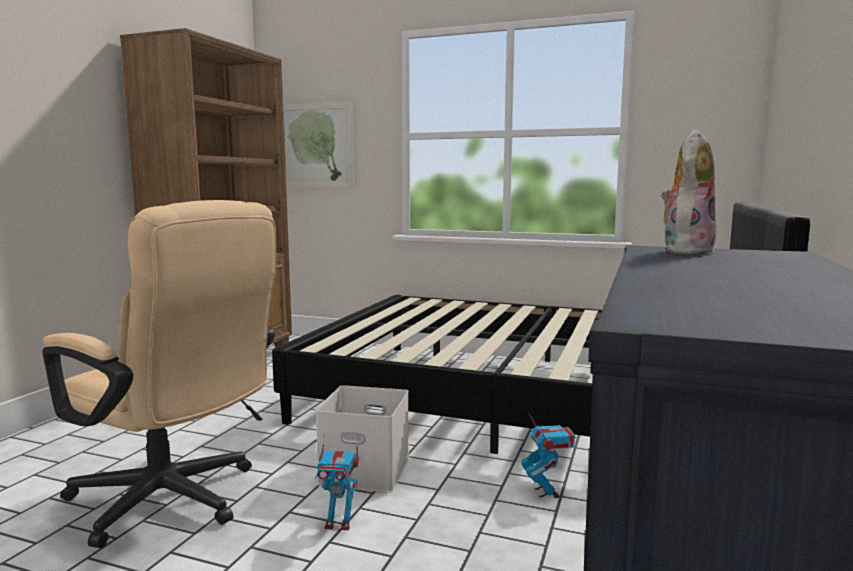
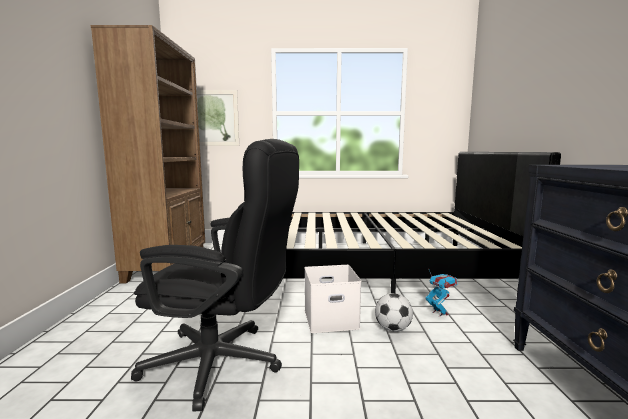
camera: 20 degrees left, 0 degrees up
beige office chair [42,200,276,548] -> black office chair [131,139,299,412]
toy robot [315,434,359,530] -> none
plush toy [661,129,716,254] -> none
none -> football [375,293,413,332]

